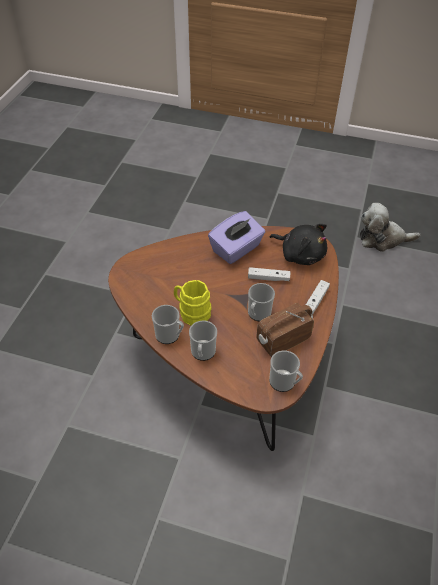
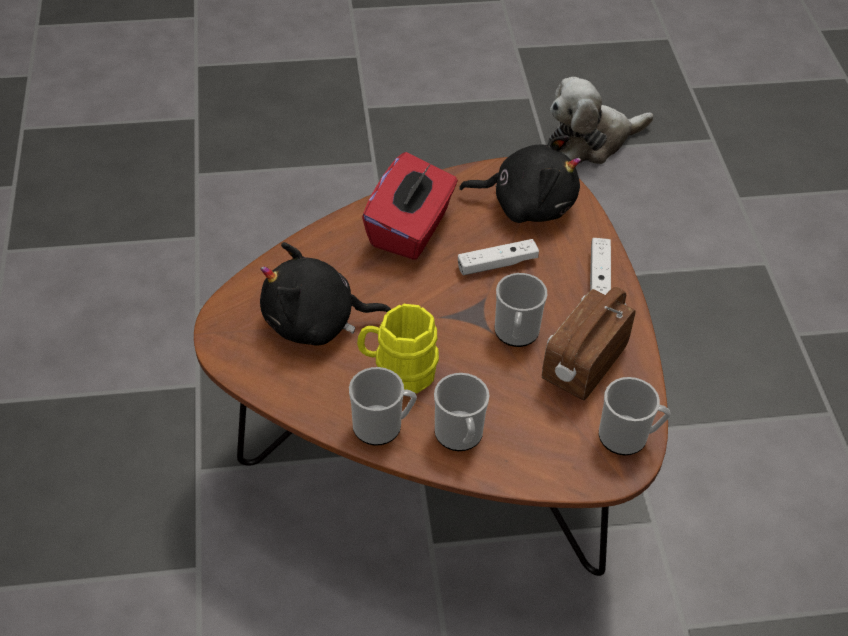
camera: 25 degrees left, 0 degrees up
purple tissue box [208,211,265,264] -> red tissue box [362,152,458,260]
none -> black plush toy [260,242,391,346]

